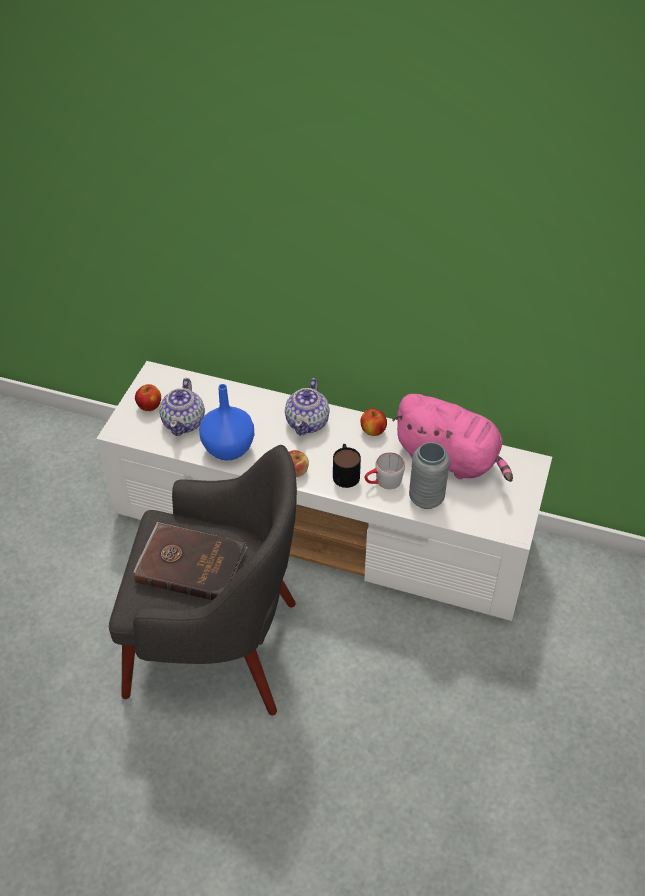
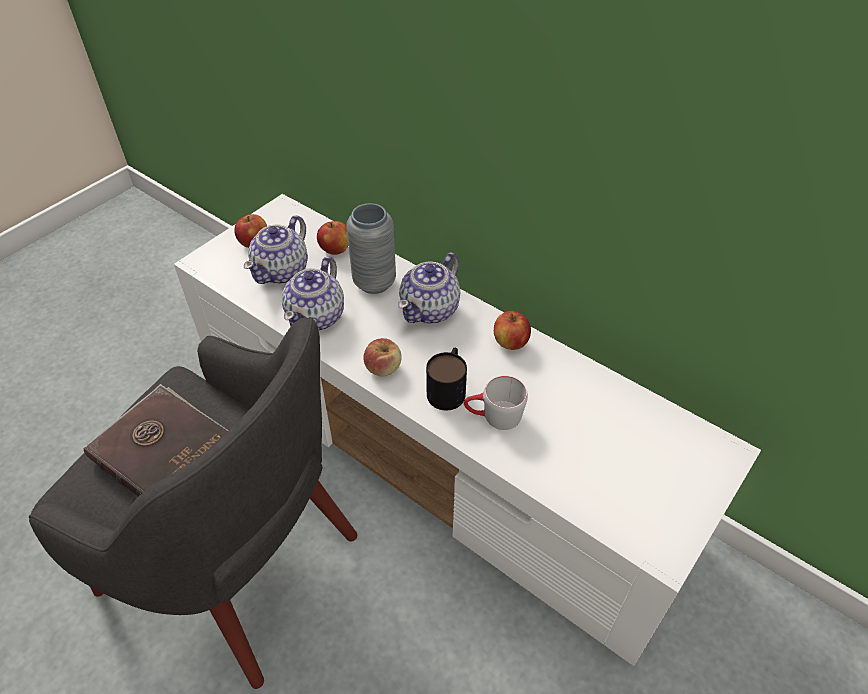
camera: 20 degrees right, 0 degrees up
blue vase [199,384,254,461] -> teapot [282,256,344,331]
pink plush toy [393,394,513,482] -> none
grey vase [409,442,450,509] -> grey vase moved to [346,203,396,294]
none -> apple [317,221,348,255]

